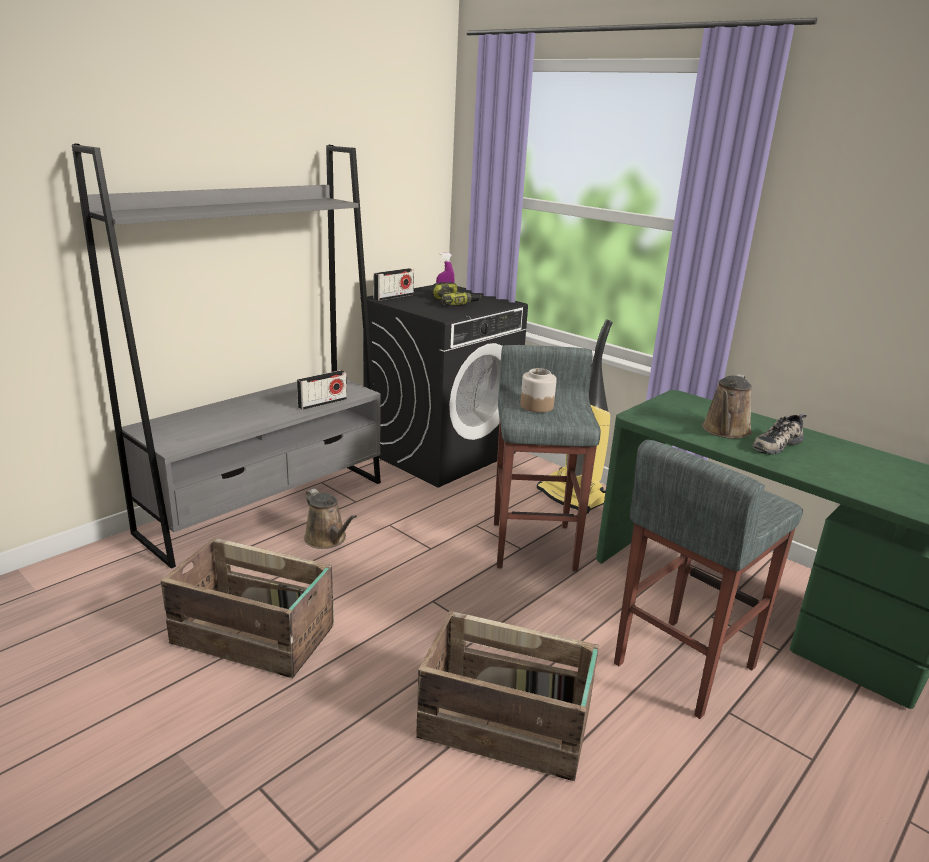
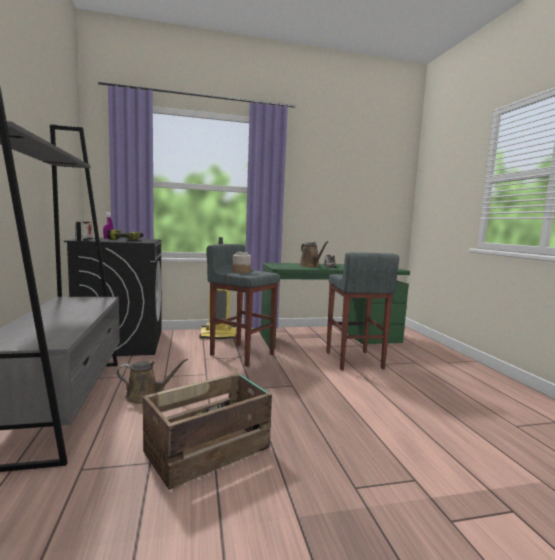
camera: 55 degrees left, 15 degrees down
radio [297,370,347,410] -> none
crate [416,611,599,781] -> none

